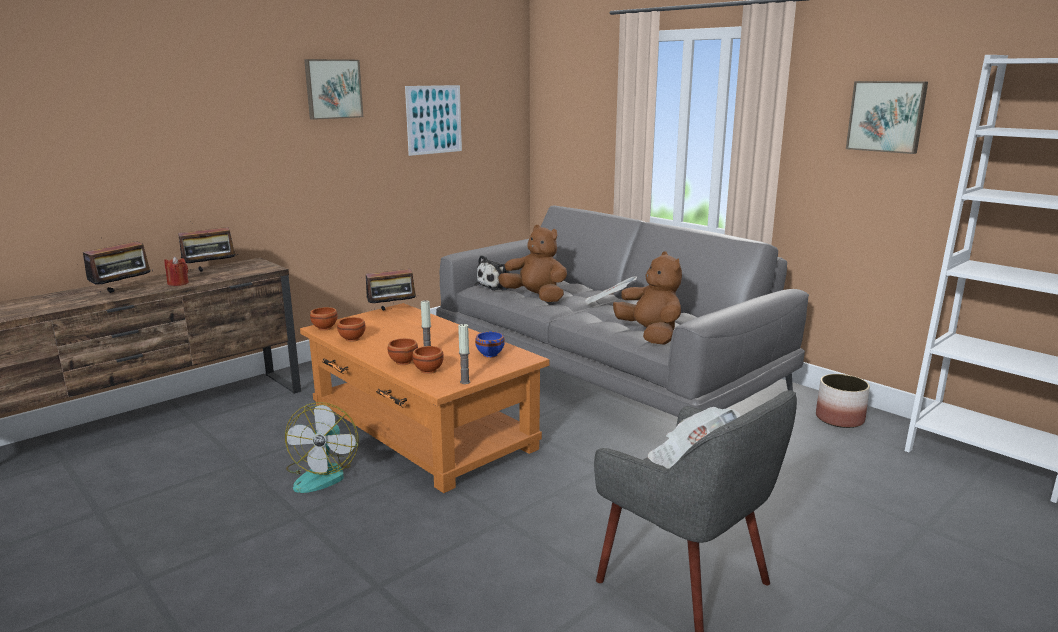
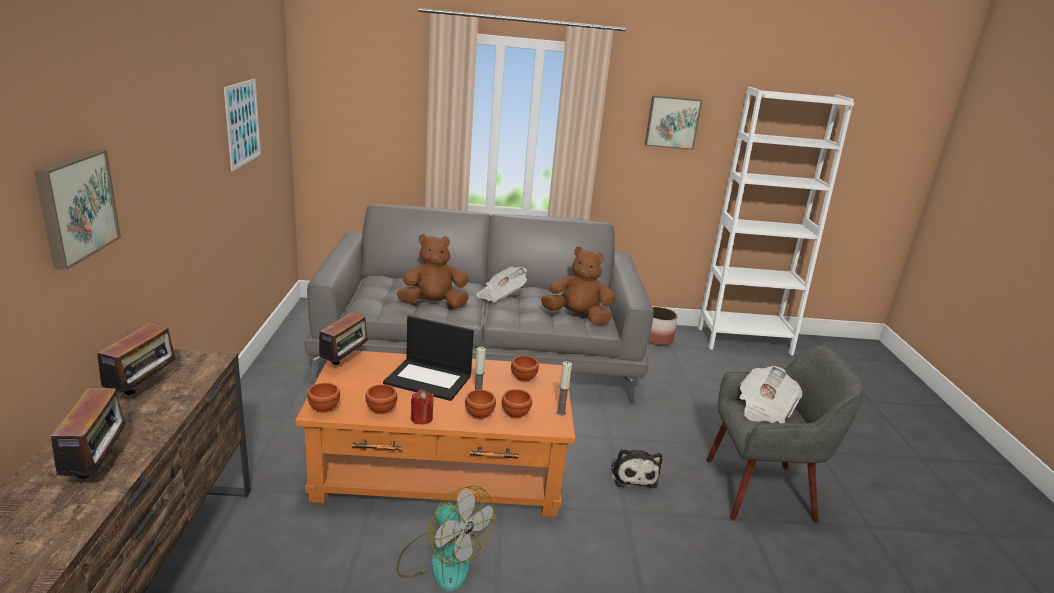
camera: 50 degrees left, 5 degrees up
red candle [165,256,189,286] -> red candle moved to [411,390,434,425]
picture [304,59,363,120] -> picture moved to [34,149,121,270]
plush toy [475,255,511,291] -> plush toy moved to [611,449,662,488]
blue bowl [475,332,505,358] -> brown bowl [511,356,539,382]
none -> laptop [383,316,474,401]

